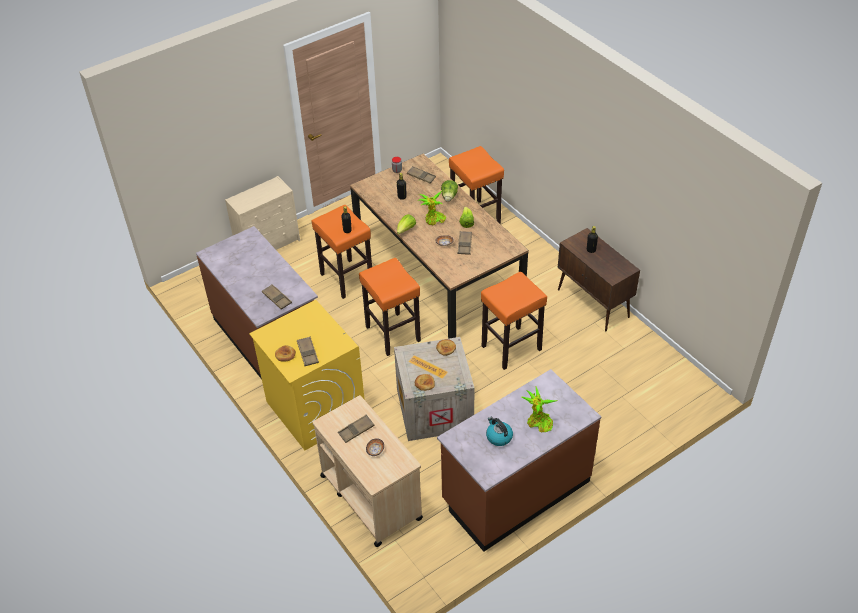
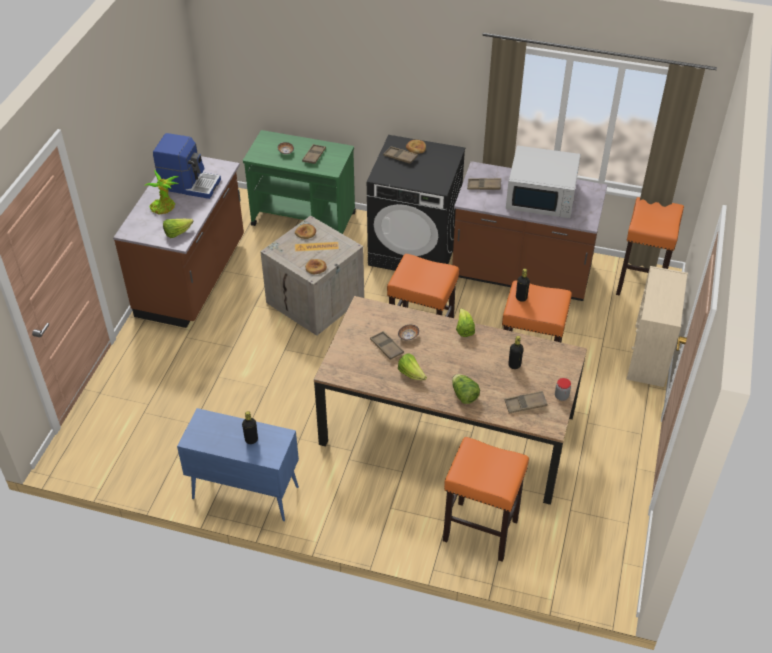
camera: 140 degrees right, 0 degrees up
yellow washing machine [249,300,365,450] -> black washing machine [367,135,465,271]
beige cart [312,395,423,547] -> green cart [243,130,356,234]
potted plant [419,191,446,225] -> none
orange stool [481,272,547,370] -> orange stool moved to [616,197,684,295]
kettle [486,417,513,446] -> coffee machine [153,133,221,199]
brown cabinet [558,228,640,331] -> blue cabinet [177,408,299,521]
none -> lettuce [163,219,193,238]
none -> white microwave [506,146,581,218]

